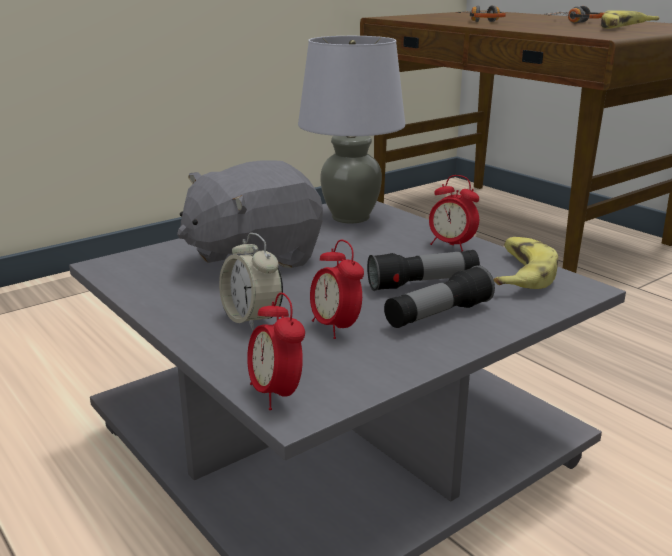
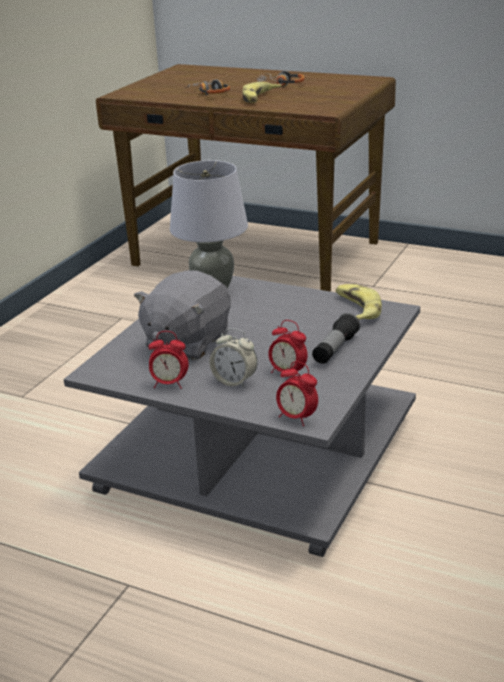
camera: 25 degrees left, 5 degrees up
flashlight [367,250,480,291] -> none
alarm clock [429,175,479,251] -> alarm clock moved to [149,331,189,389]
banana [601,10,659,29] -> banana moved to [242,82,282,103]

